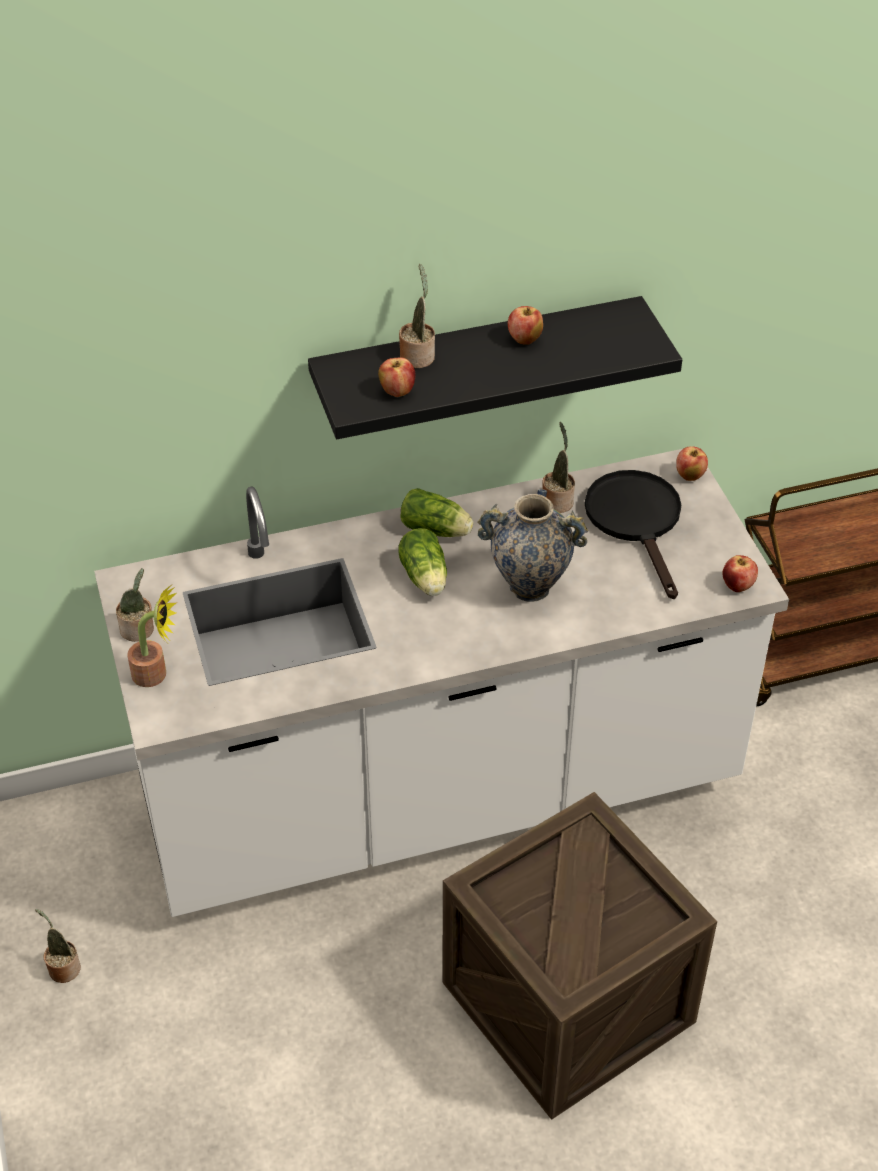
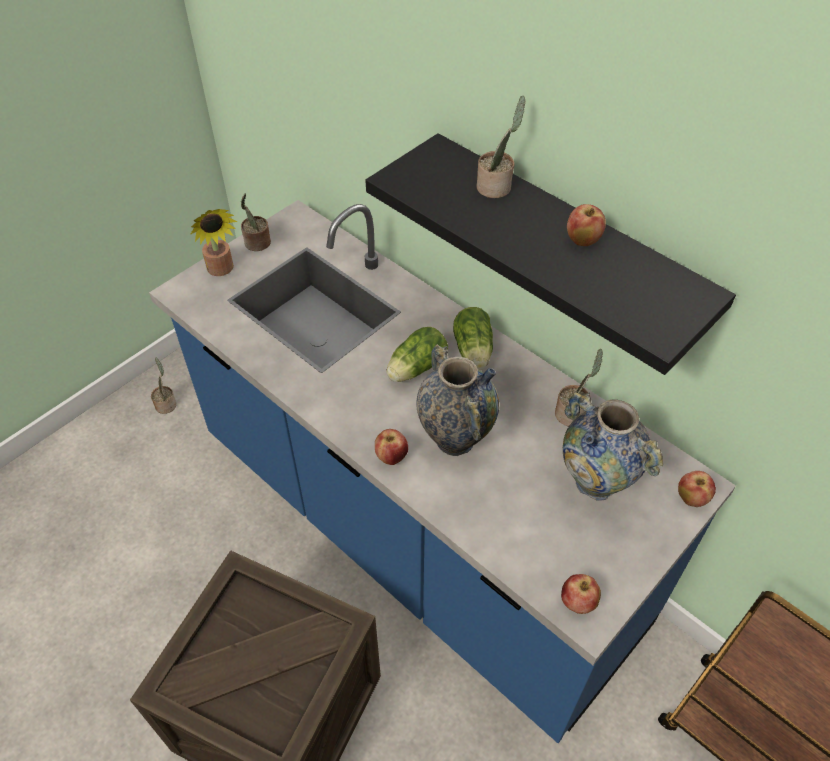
camera: 60 degrees right, 5 degrees up
white counter [94,446,789,917] -> blue counter [149,200,736,743]
apple [378,357,416,397] -> apple moved to [375,429,408,465]
black frying pan [585,470,681,599] -> vase [563,392,663,501]

